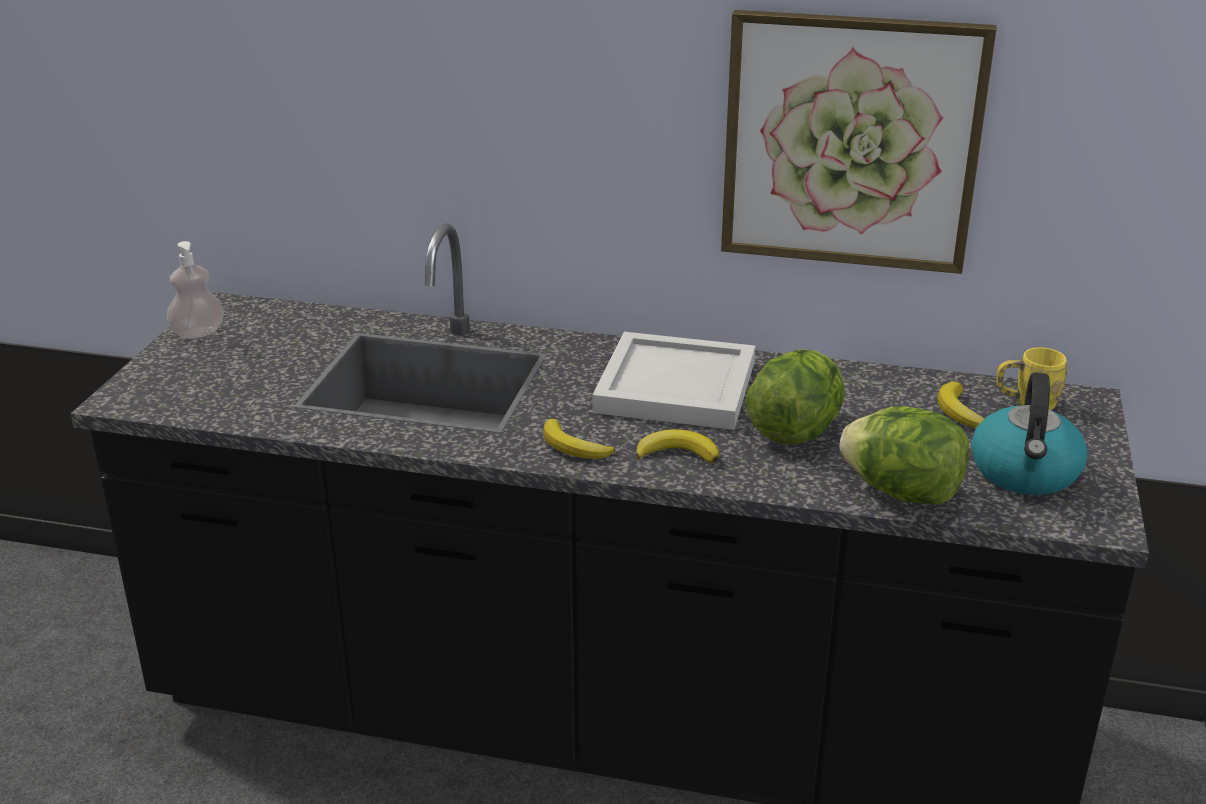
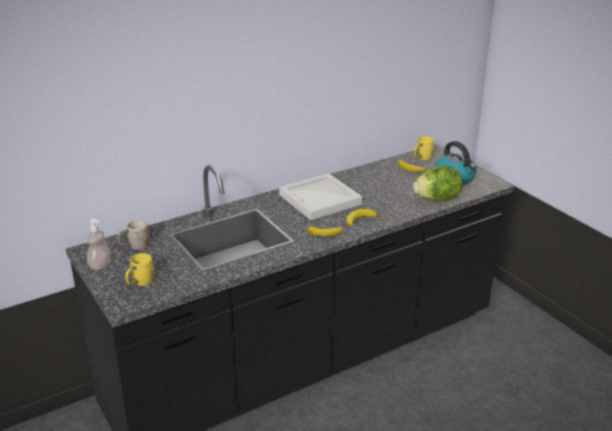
camera: 45 degrees left, 0 degrees up
picture [721,10,996,274] -> none
lettuce [746,349,845,445] -> none
none -> grey mug [117,220,149,250]
none -> yellow mug [125,253,154,286]

